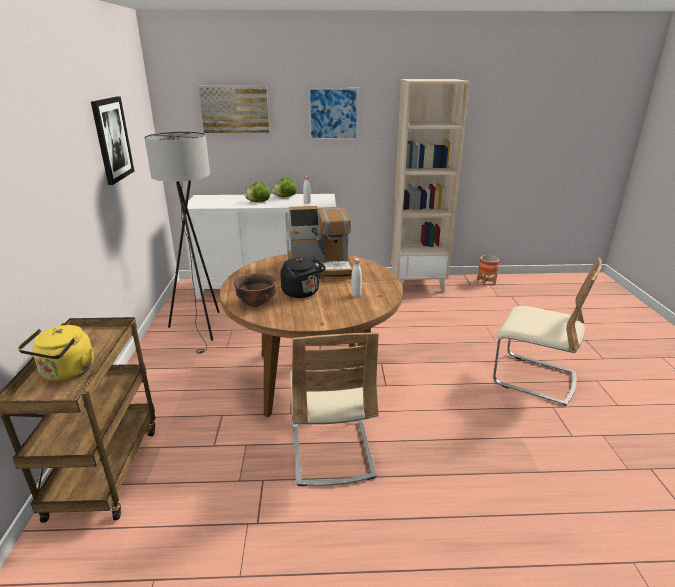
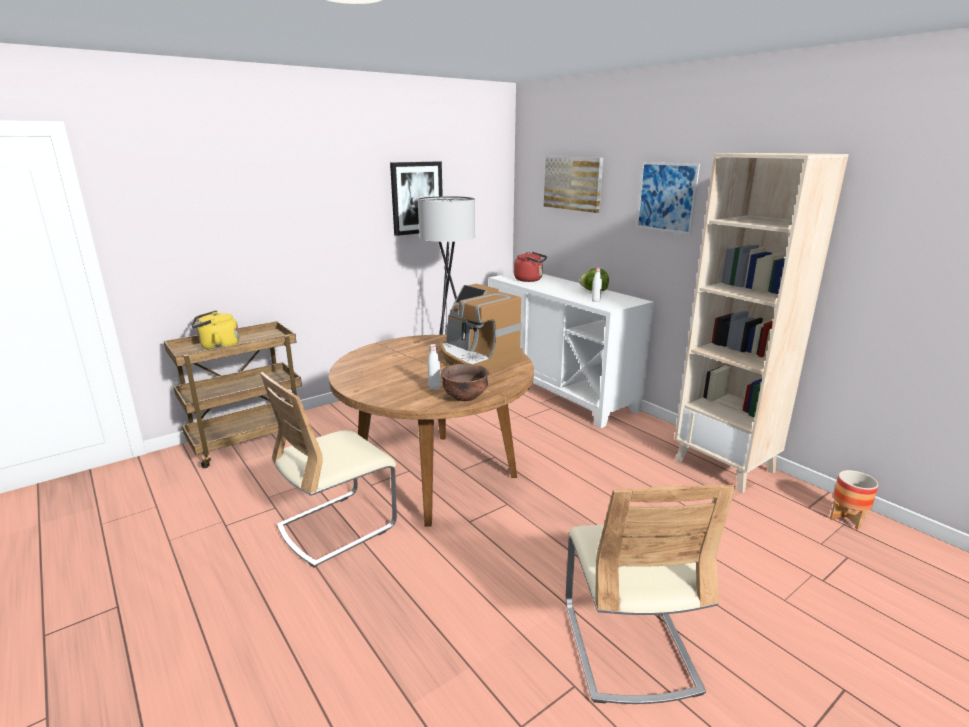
camera: 55 degrees right, 5 degrees down
brown bowl [234,273,276,306] -> brown bowl moved to [441,364,489,401]
lettuce [245,182,270,202] -> none
black kettle [280,257,326,298] -> none
none -> red kettle [514,252,547,282]

